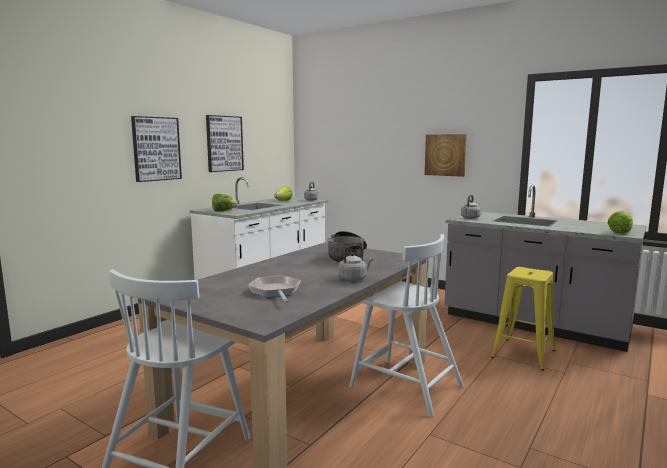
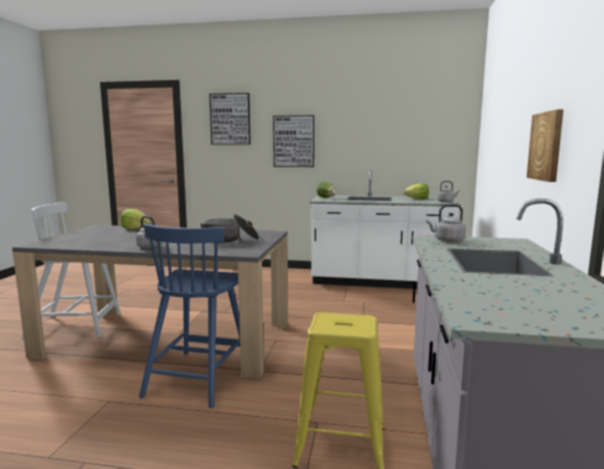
camera: 65 degrees right, 0 degrees up
picture [206,115,244,172] -> picture moved to [209,93,251,145]
frying pan [248,275,301,303] -> none
white chair [349,234,464,417] -> blue chair [139,224,240,408]
lettuce [607,211,633,233] -> lettuce moved to [120,209,150,230]

